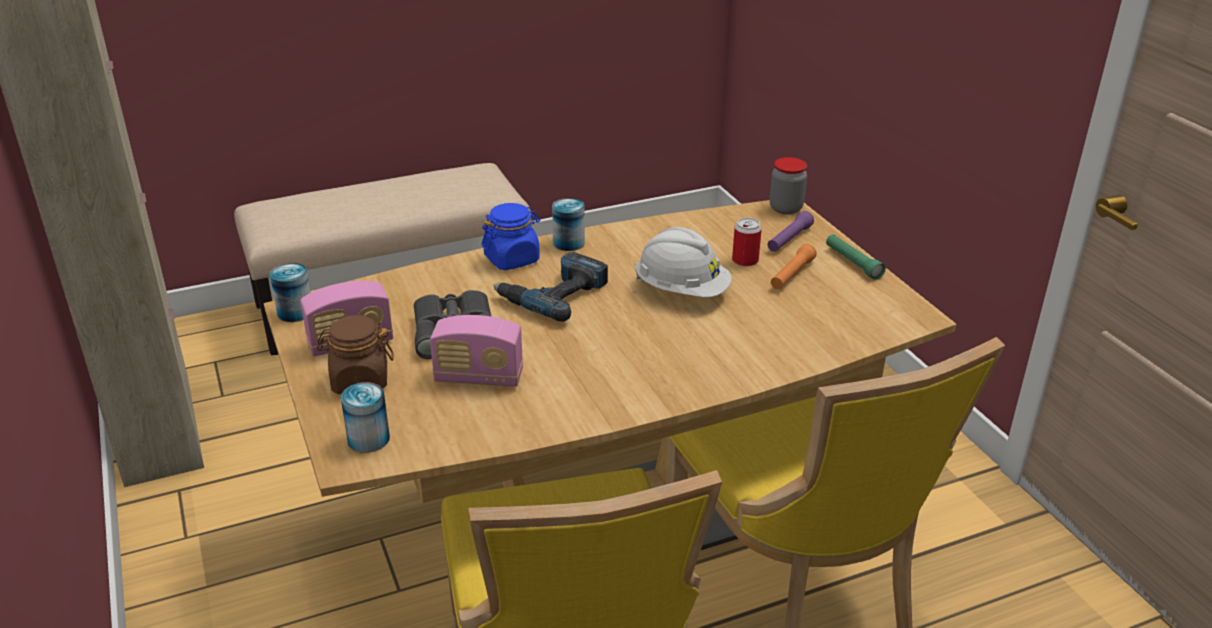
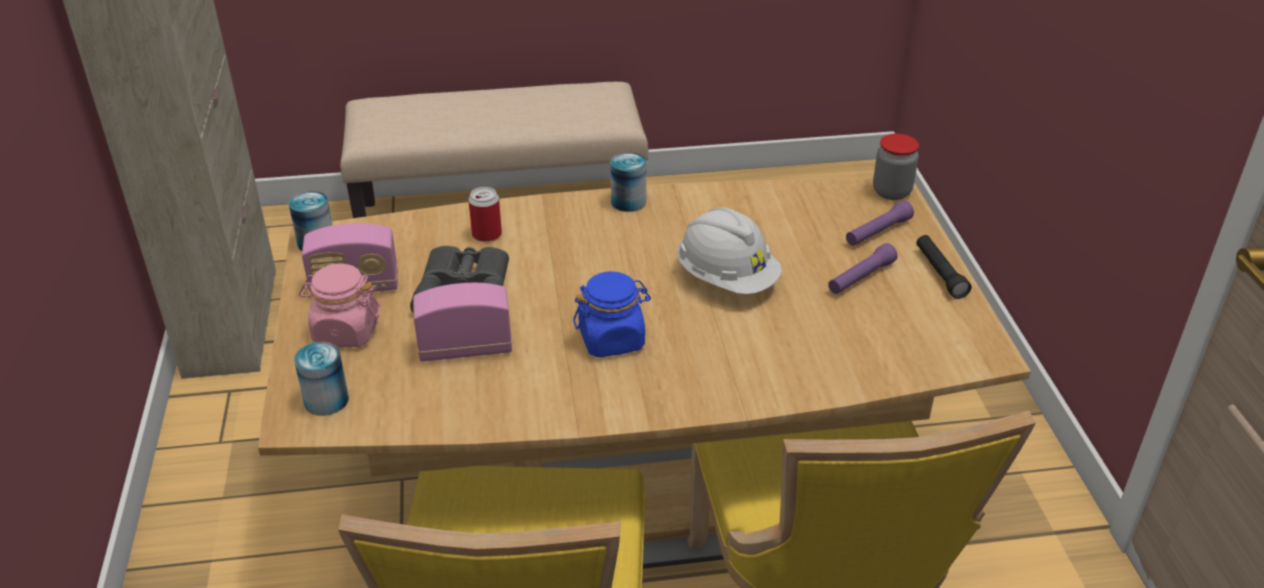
camera: 15 degrees right, 5 degrees up
brown jar [317,315,393,394] -> pink jar [299,264,381,347]
radio [430,315,523,387] -> radio turned 150 degrees clockwise [413,283,512,361]
blue jar [482,203,540,270] -> blue jar moved to [573,271,651,357]
power drill [493,252,608,322] -> none
can [732,217,762,266] -> can moved to [468,187,502,242]
orange flashlight [771,244,817,289] -> purple flashlight [828,243,898,294]
green flashlight [826,234,886,280] -> black flashlight [916,235,971,299]

